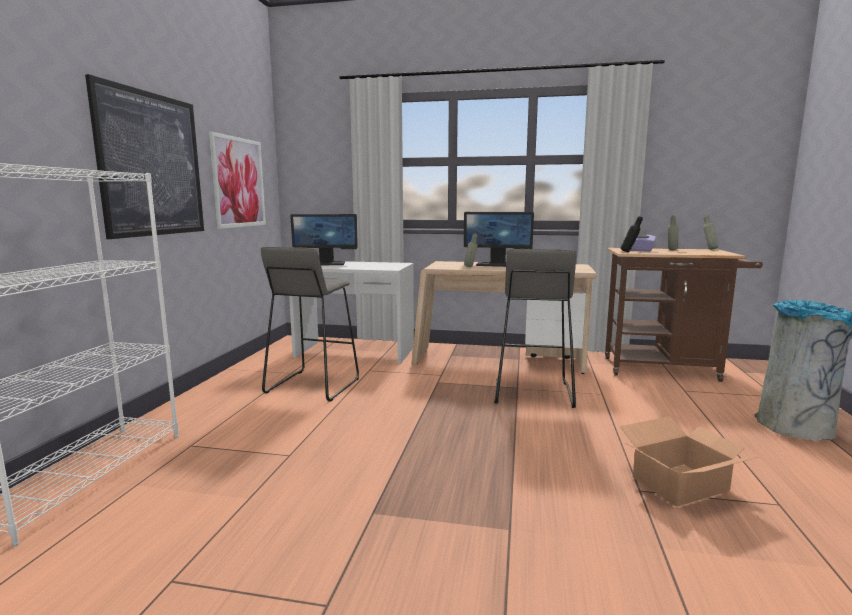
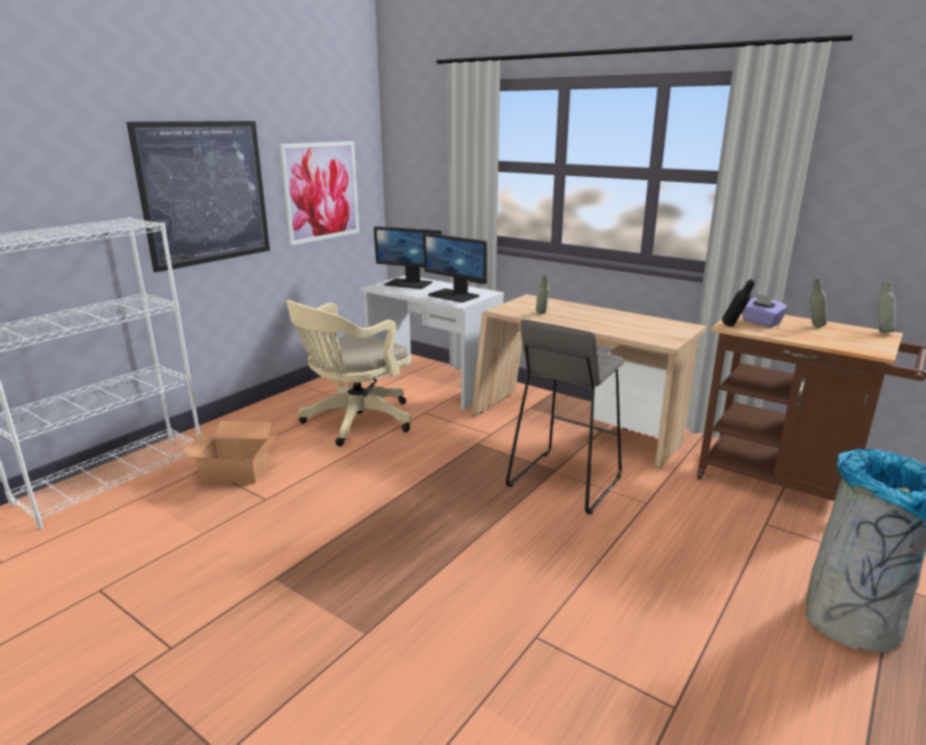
camera: 25 degrees right, 10 degrees up
grey stool [261,247,359,401] -> beige office chair [286,300,412,446]
monitor [464,212,534,267] -> monitor moved to [423,233,487,303]
cardboard box [620,416,758,507] -> cardboard box moved to [184,421,277,484]

